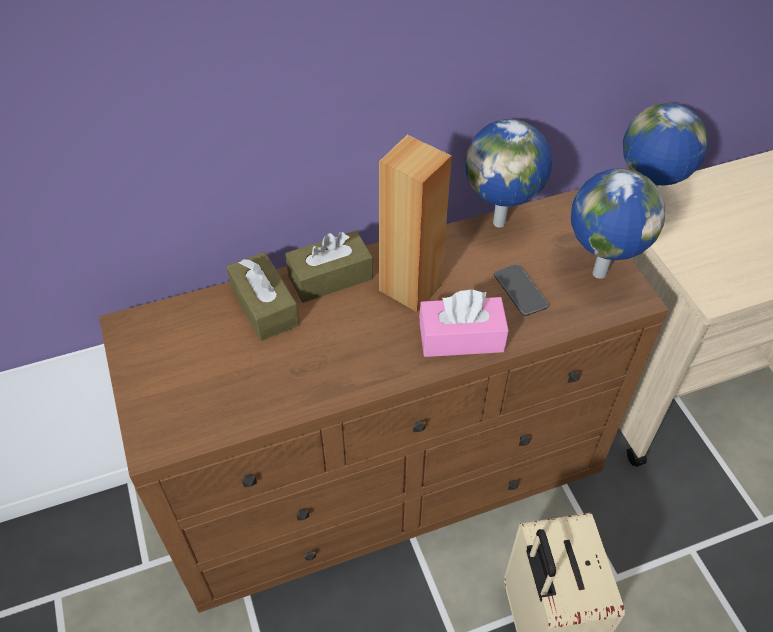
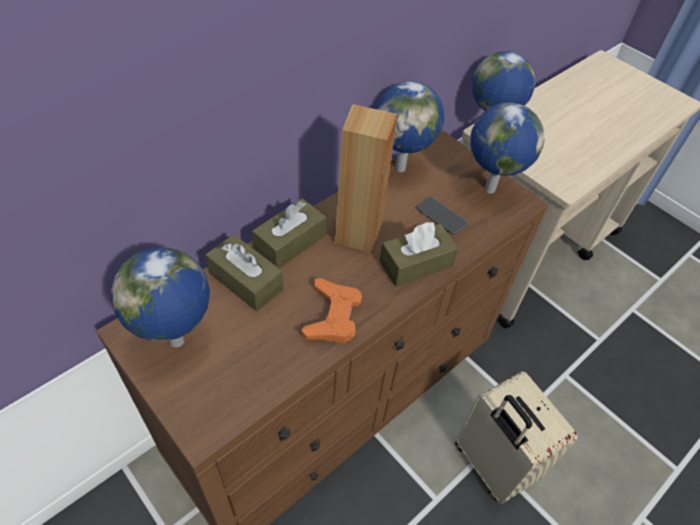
camera: 25 degrees left, 0 degrees up
pink tissue box [419,289,509,357] -> brown tissue box [379,222,459,287]
none -> globe [111,248,210,347]
none -> orange game controller [301,278,362,343]

